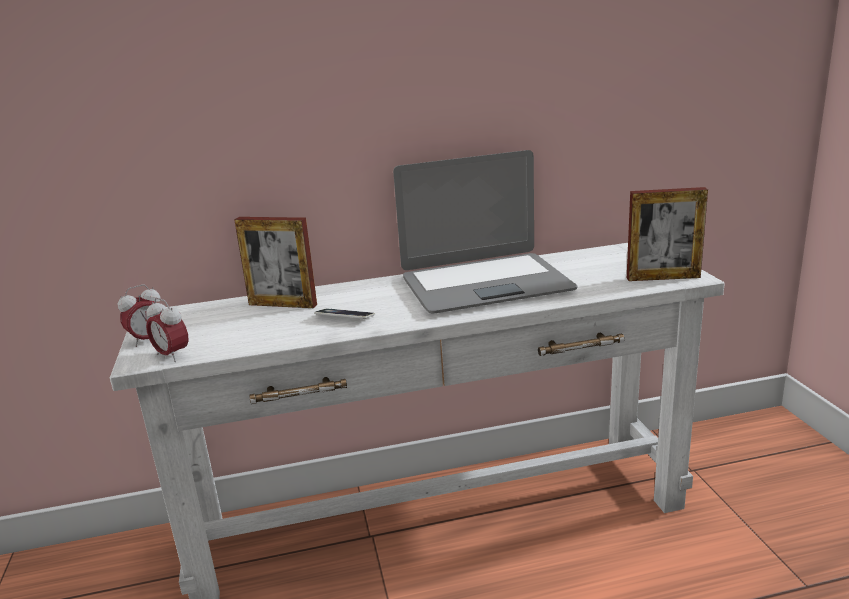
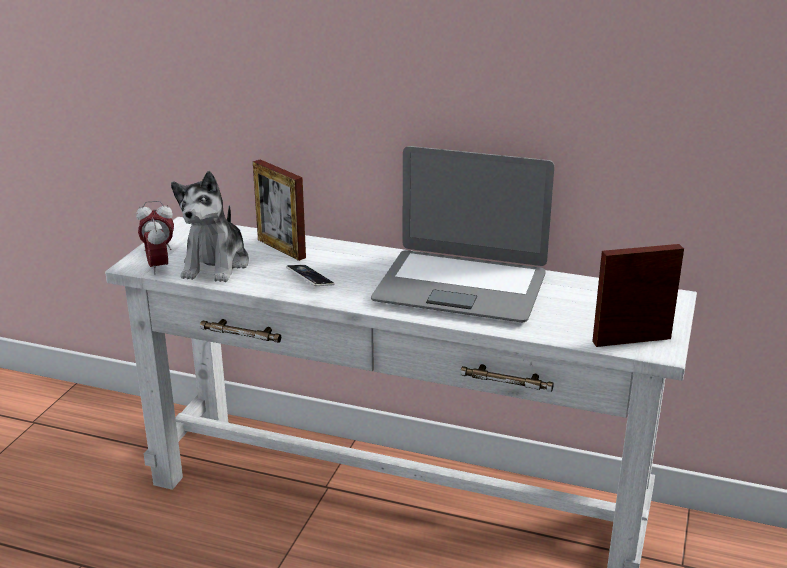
camera: 30 degrees right, 5 degrees up
picture frame [627,187,708,281] -> picture frame turned 135 degrees clockwise [592,244,684,347]
none -> plush toy [171,171,249,282]

